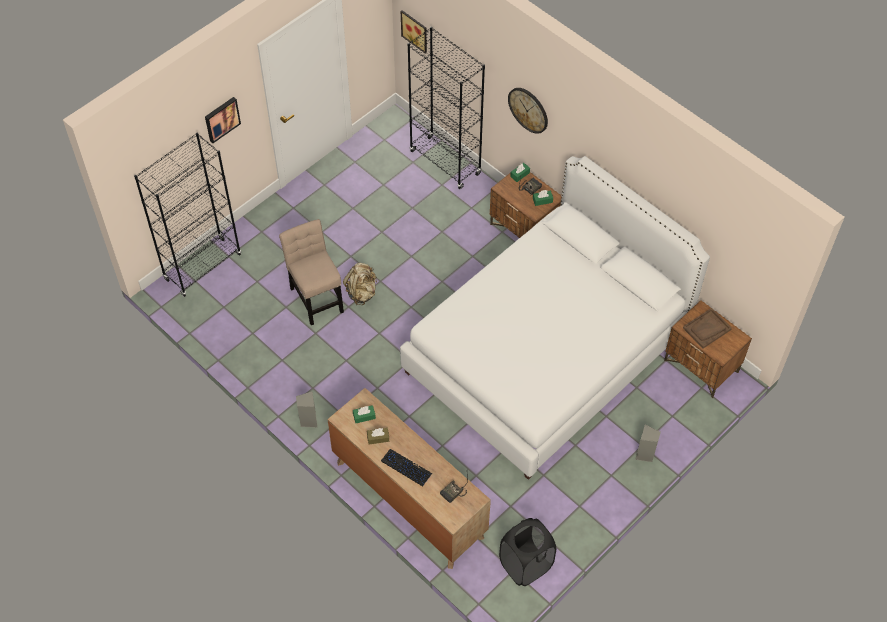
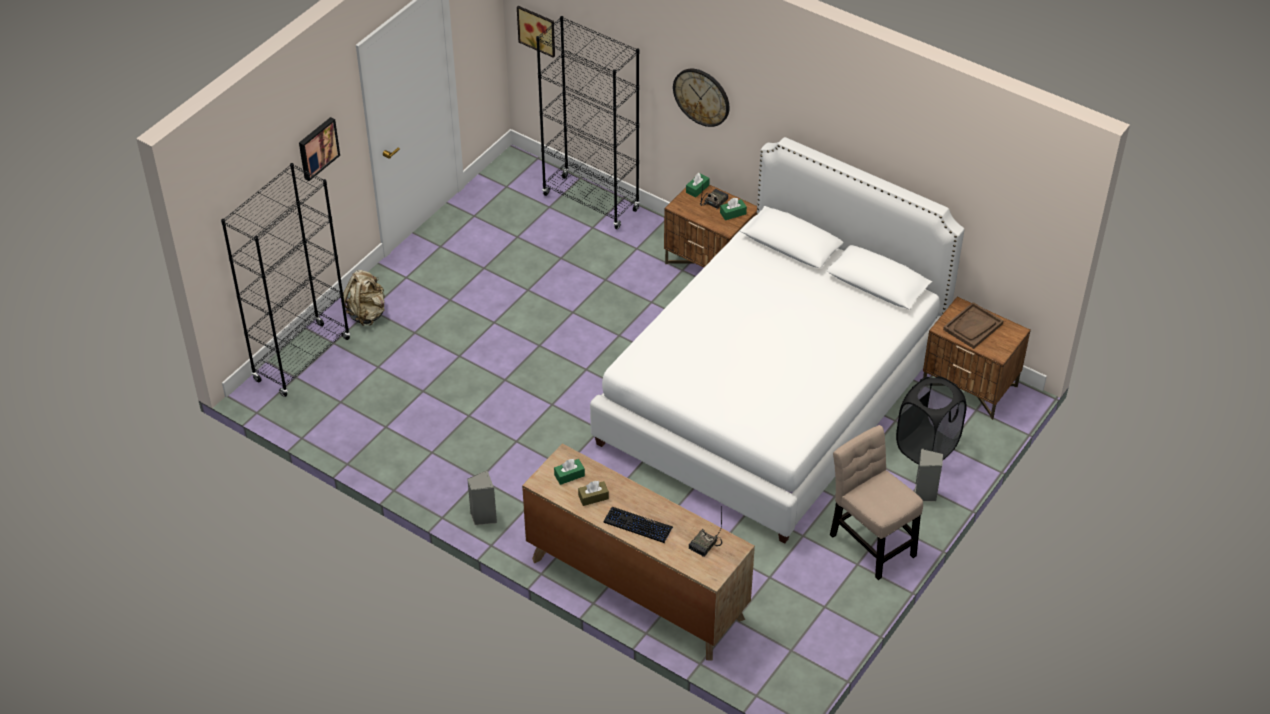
camera: 10 degrees left, 10 degrees down
beige chair [279,219,344,325] -> beige chair moved to [830,425,923,580]
beige backpack [343,263,377,305] -> beige backpack moved to [341,270,385,326]
black laundry basket [499,518,556,586] -> black laundry basket moved to [896,376,967,465]

